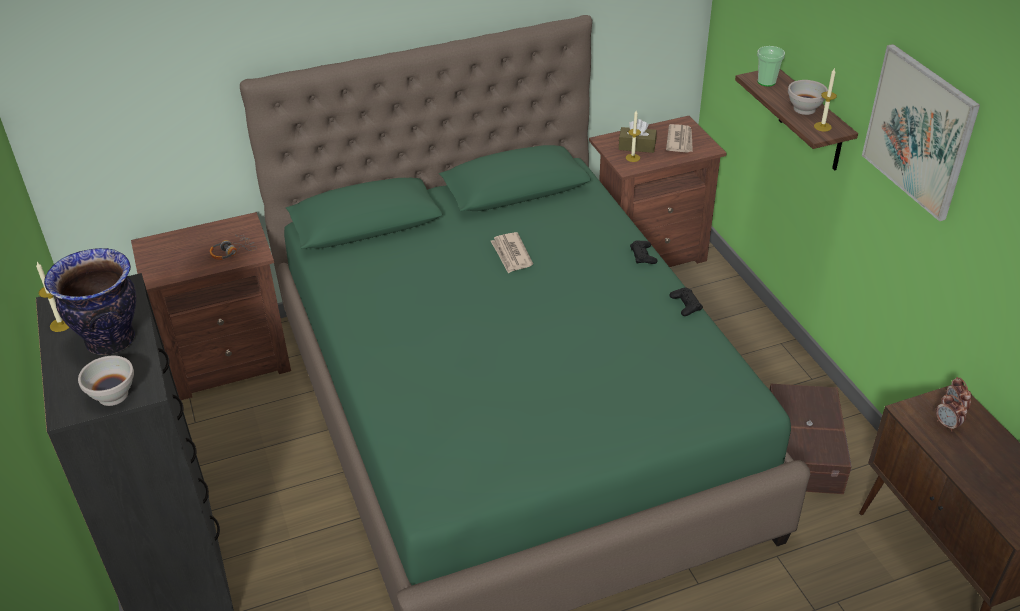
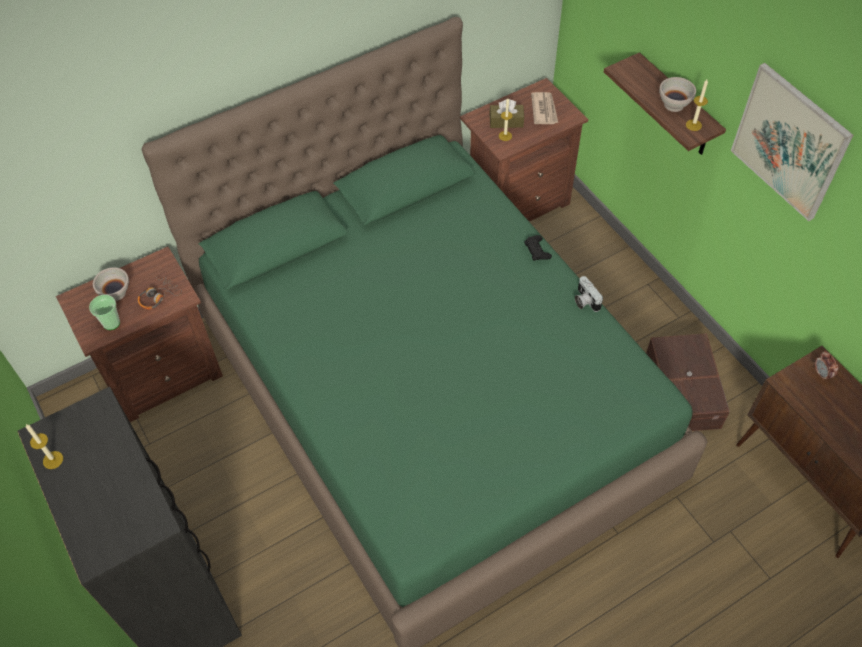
camera: 10 degrees left, 15 degrees up
vase [44,248,136,355] -> none
white bowl [78,356,134,406] -> white bowl moved to [93,267,129,301]
newspaper [491,232,533,273] -> none
black game controller [669,287,703,316] -> camera [575,276,603,312]
cup [757,46,785,87] -> cup moved to [89,295,120,330]
alarm clock [936,394,968,432] -> none

